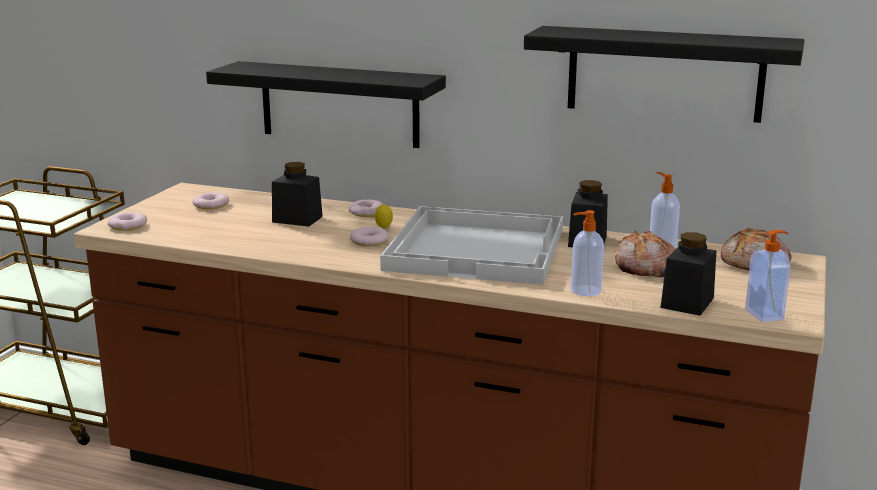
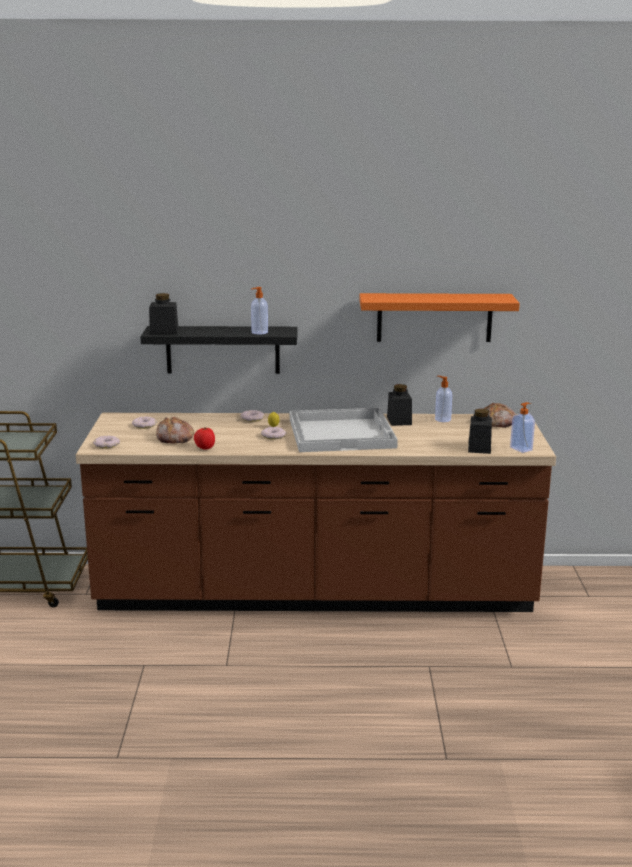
camera: 20 degrees left, 0 degrees up
black jar [272,162,323,227] -> black jar moved to [149,293,179,334]
black shelf [524,26,804,123] -> orange shelf [359,293,520,342]
soap dispenser [571,210,604,296] -> soap dispenser moved to [251,287,268,334]
bread [615,230,675,277] -> bread moved to [156,416,194,444]
none -> tomato [194,428,215,449]

